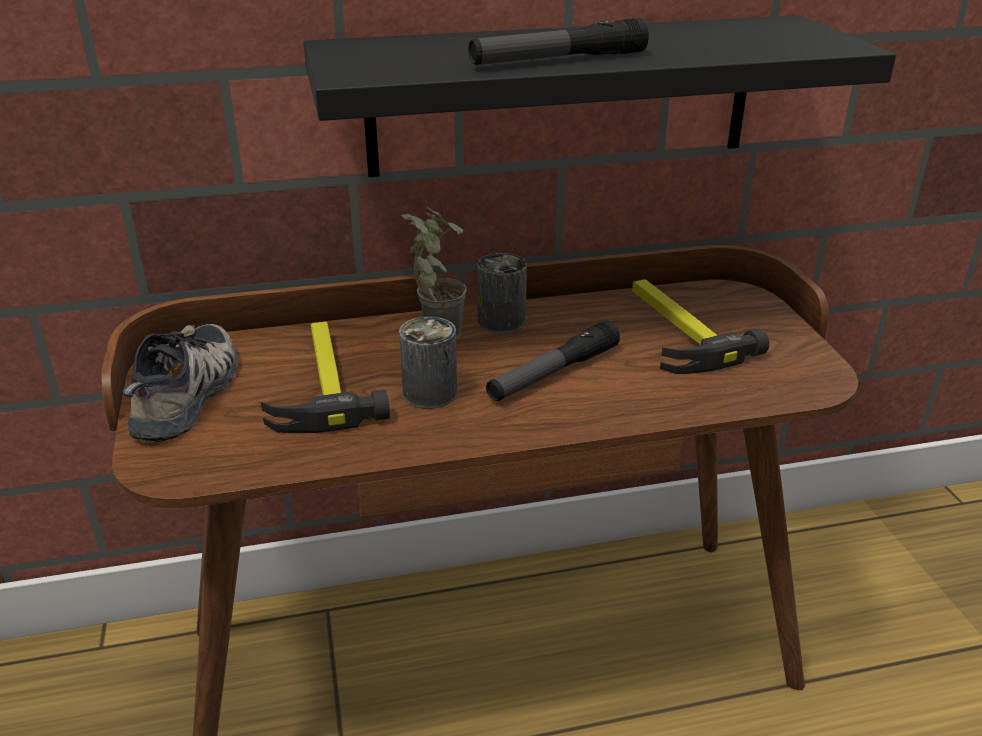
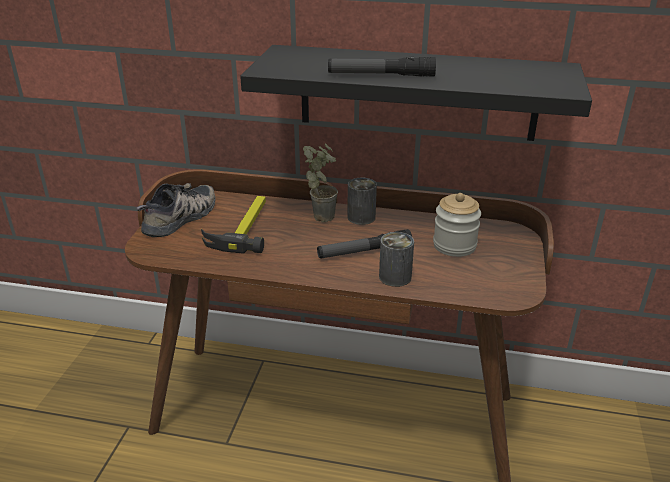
camera: 25 degrees right, 0 degrees up
can [399,317,457,409] -> can moved to [379,232,414,287]
hammer [632,279,769,374] -> jar [433,193,481,257]

